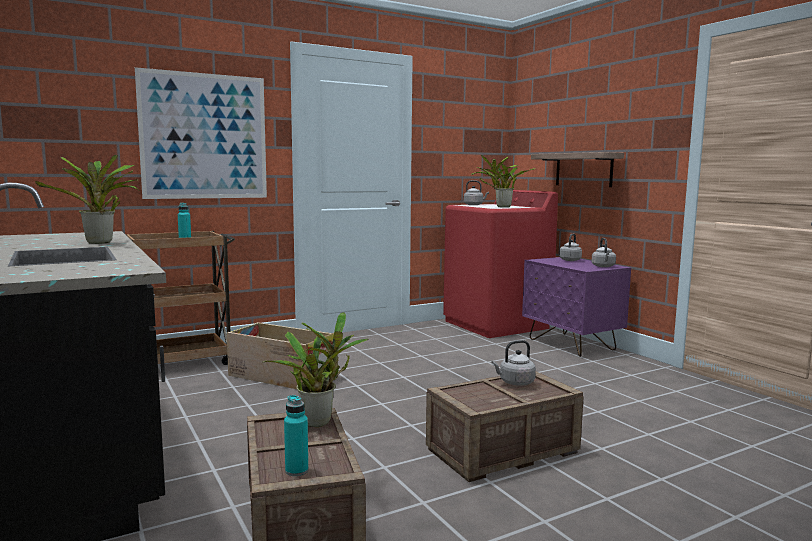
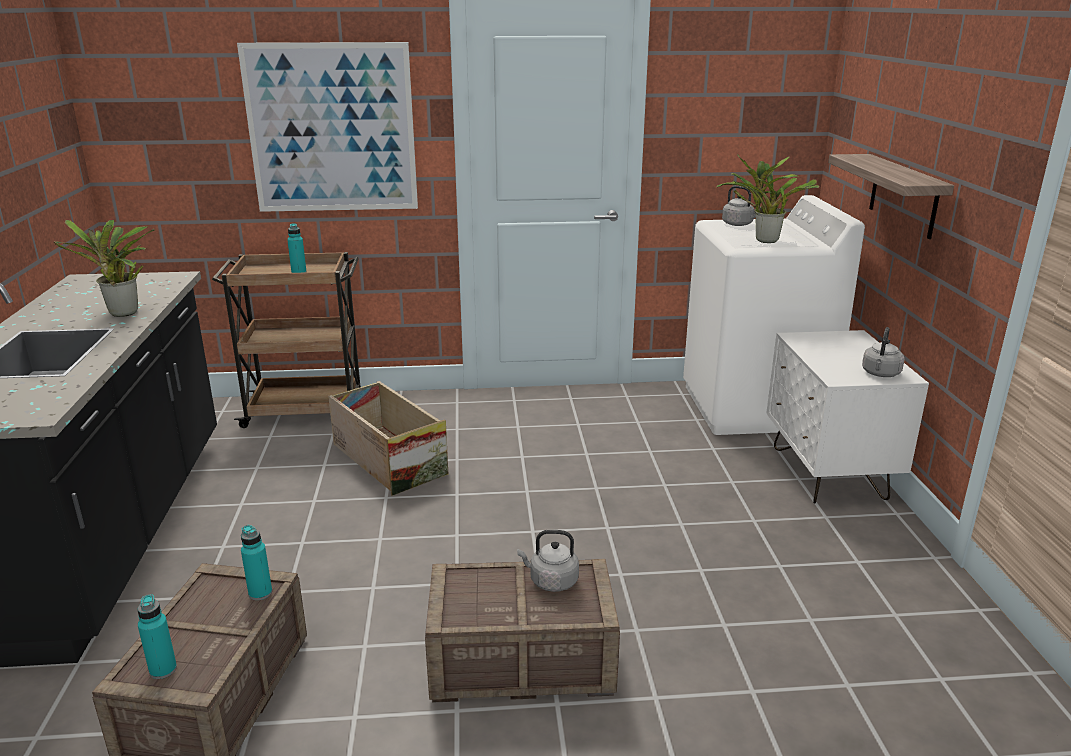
camera: 25 degrees right, 15 degrees up
potted plant [262,312,369,427] -> turquoise bottle [241,525,272,600]
red washing machine [443,190,558,338] -> white washing machine [683,195,865,435]
purple nightstand [522,257,631,357] -> white nightstand [766,330,929,504]
grey kettle [559,234,582,261] -> none

